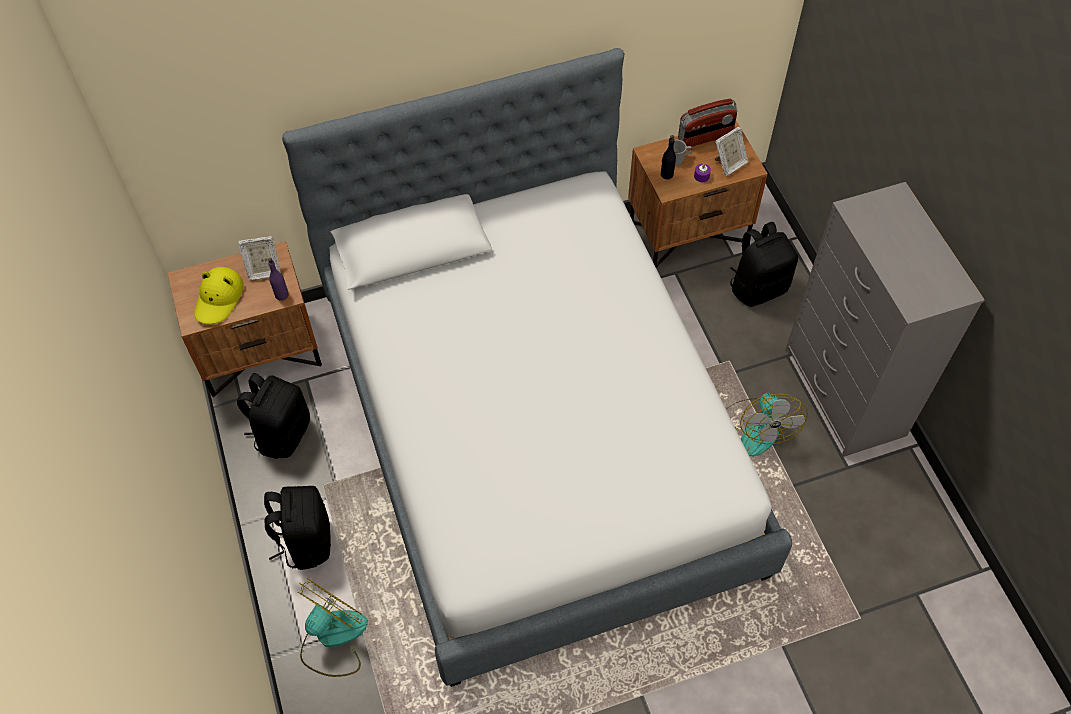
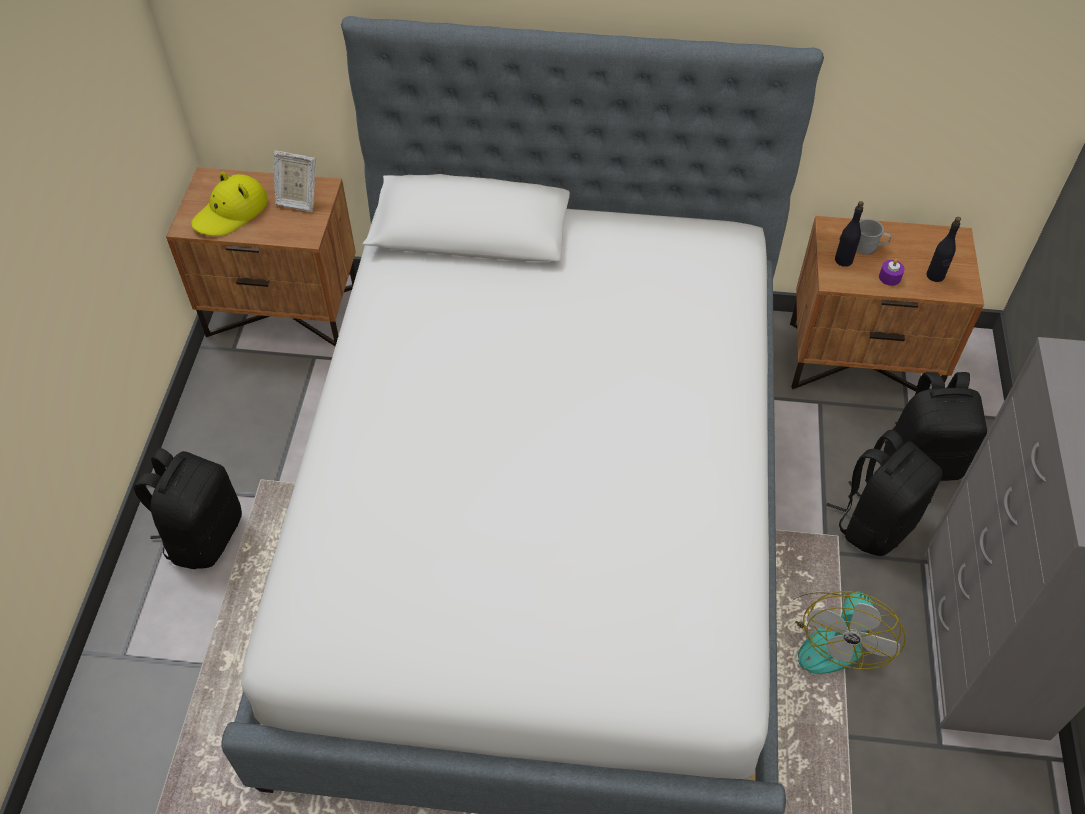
camera: 25 degrees right, 5 degrees down
black backpack [237,373,310,459] -> black backpack moved to [826,430,942,556]
purple bottle [268,258,289,300] -> none
fan [298,578,368,677] -> none
radio [678,98,737,147] -> none
picture frame [715,126,749,176] -> black bottle [926,217,961,282]

